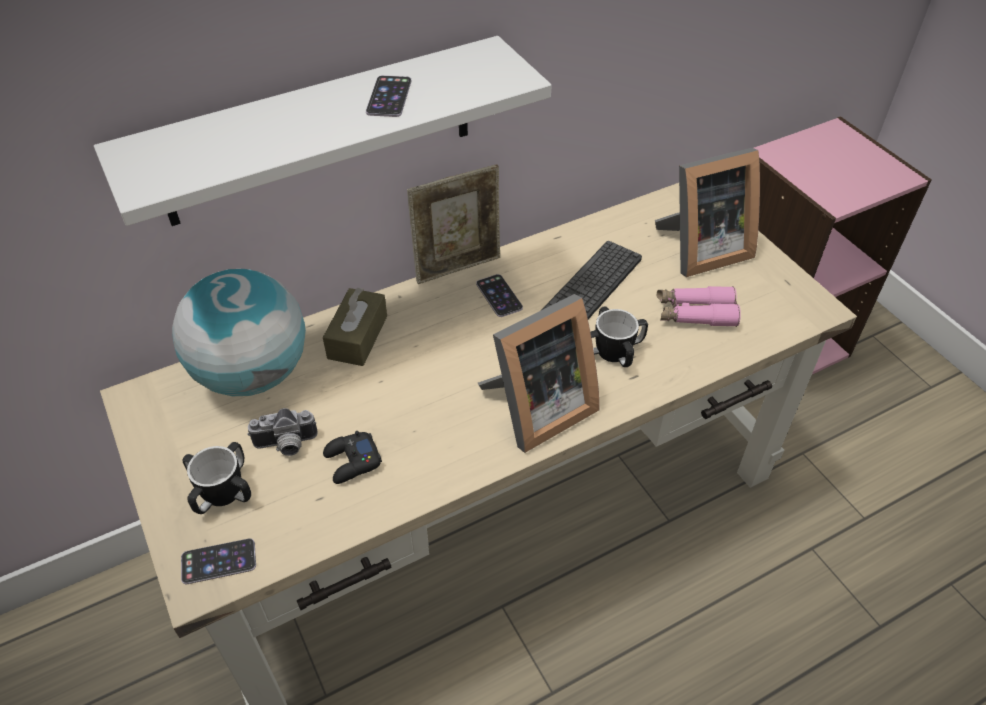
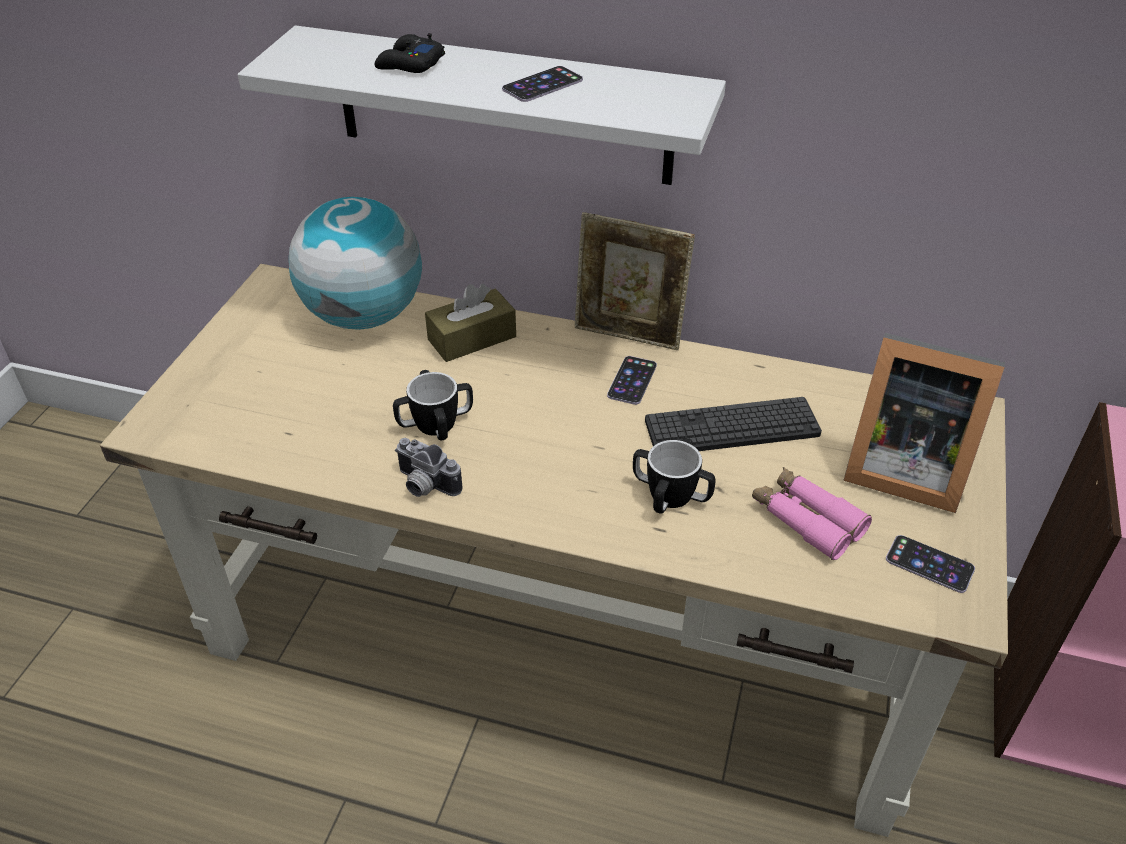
camera: 45 degrees right, 5 degrees down
phone [181,538,256,584] -> phone moved to [886,535,975,593]
mug [182,442,251,514] -> mug moved to [393,370,473,440]
camera [247,408,318,456] -> camera moved to [395,438,463,497]
black game controller [323,431,382,484] -> black game controller moved to [375,33,445,73]
picture frame [478,294,600,453] -> none

